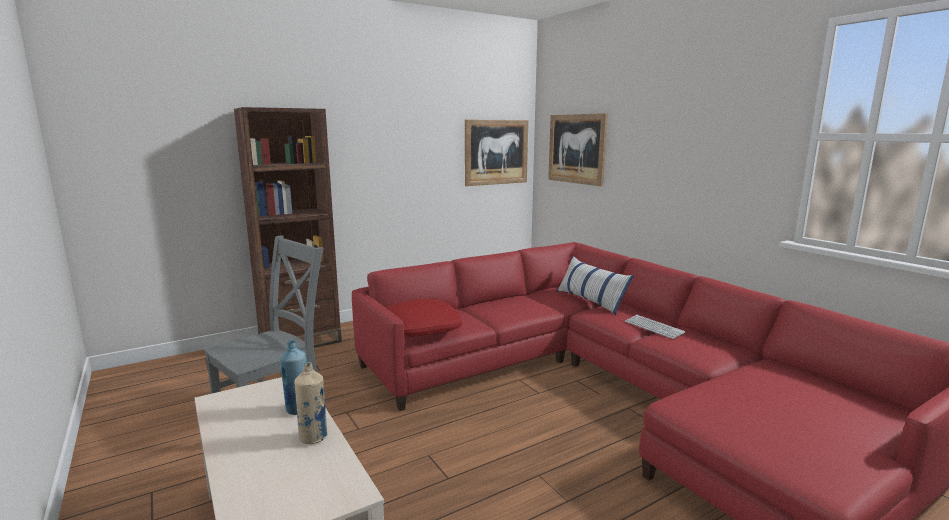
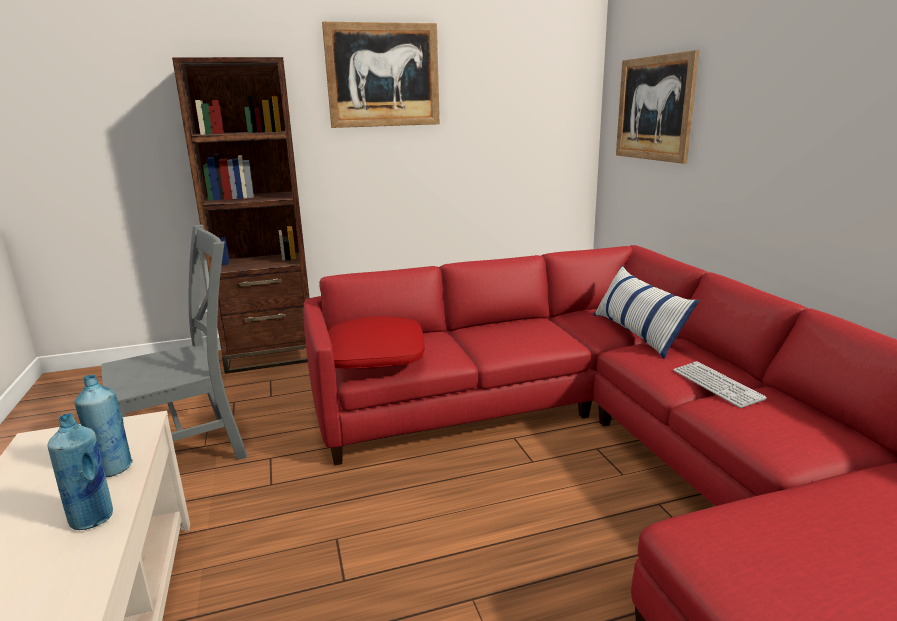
camera: 15 degrees right, 5 degrees up
beige bottle [294,362,327,445] -> blue bottle [47,413,113,530]
picture [465,120,528,186] -> picture moved to [322,22,440,128]

